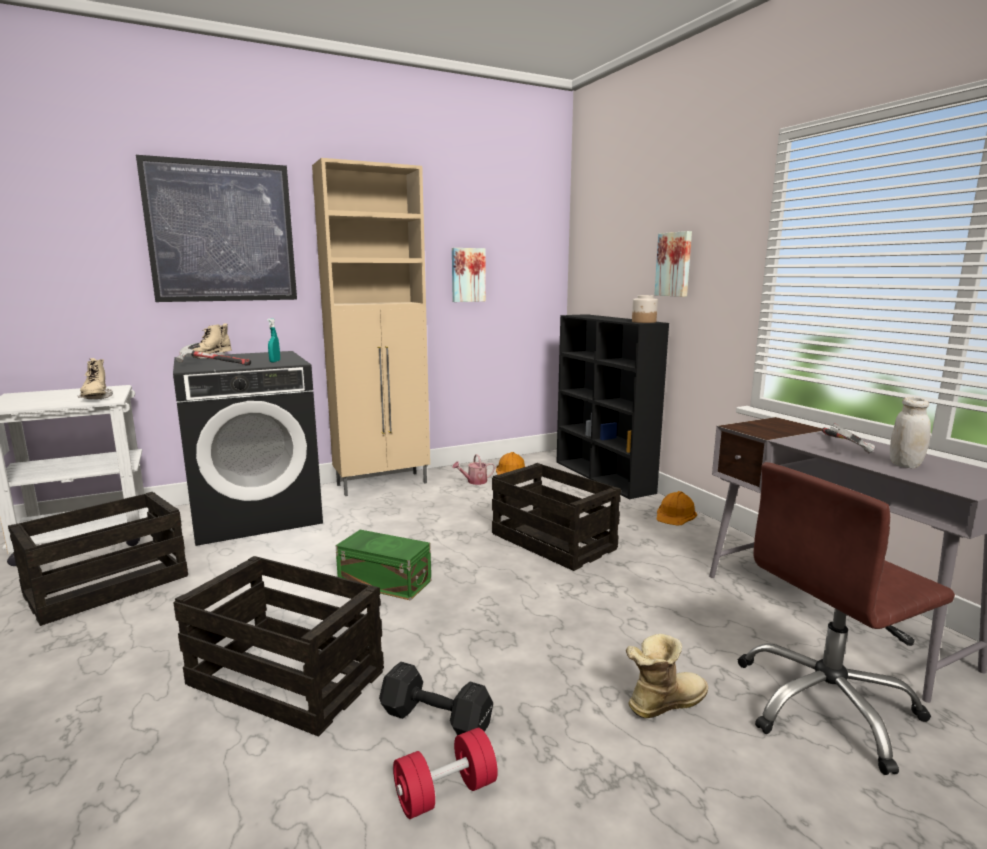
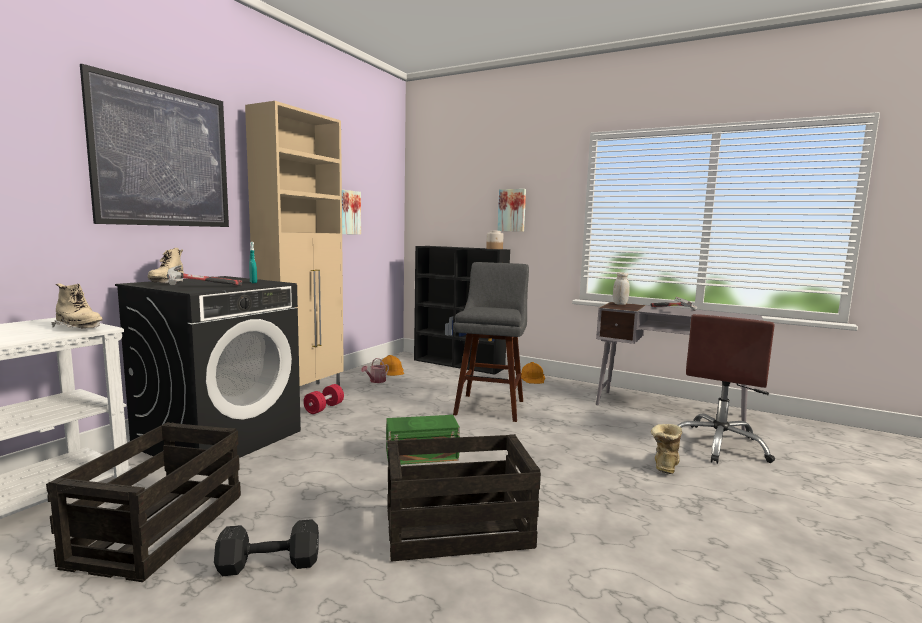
camera: 35 degrees left, 5 degrees down
black dumbbell [379,661,493,735] -> black dumbbell moved to [214,519,319,576]
red dumbbell [393,728,498,819] -> red dumbbell moved to [303,384,344,414]
crate [492,463,621,571] -> grey stool [453,262,529,422]
white jar [890,397,931,469] -> white jar moved to [613,272,630,305]

